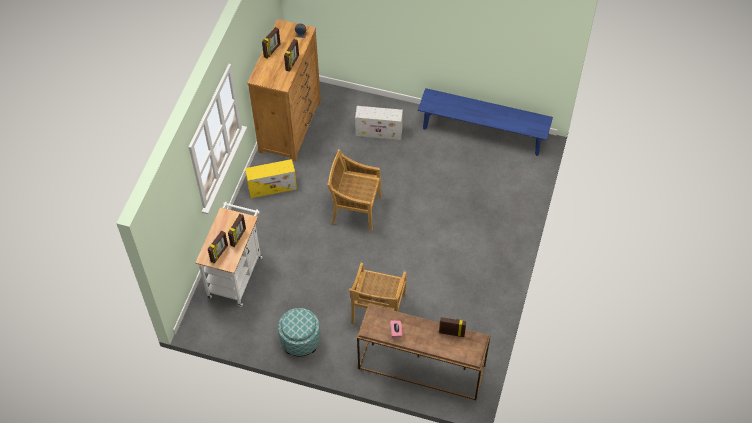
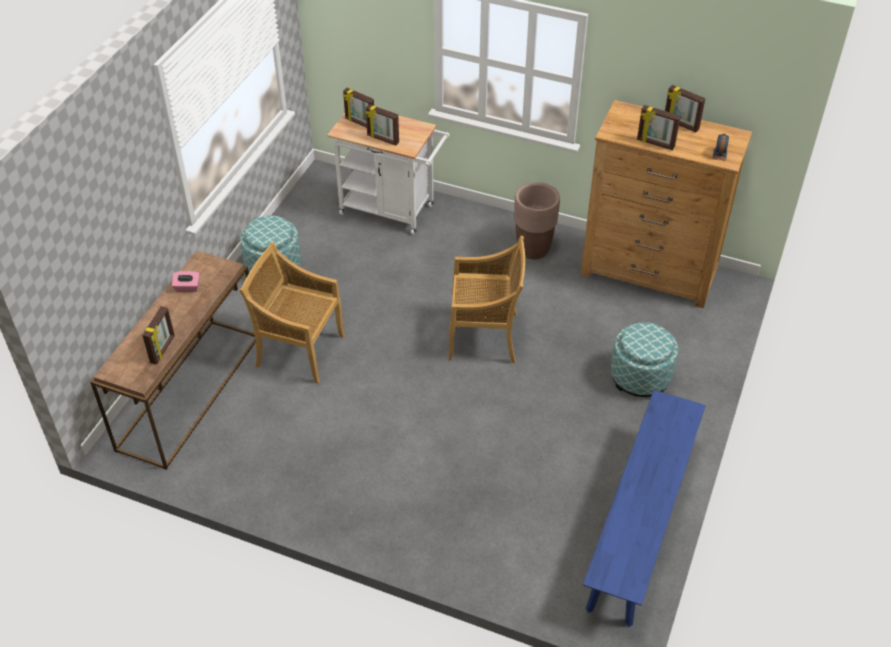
camera: 95 degrees right, 10 degrees down
yellow storage box [245,159,297,198] -> brown planter [514,182,560,259]
beige chair [327,149,382,231] -> beige chair turned 75 degrees clockwise [448,236,525,363]
white storage box [355,106,403,140] -> ottoman [611,322,678,397]

